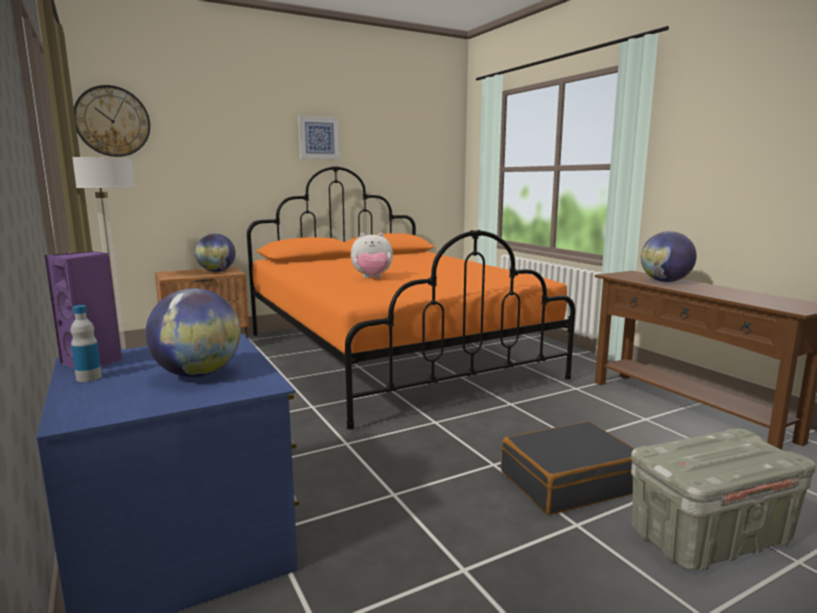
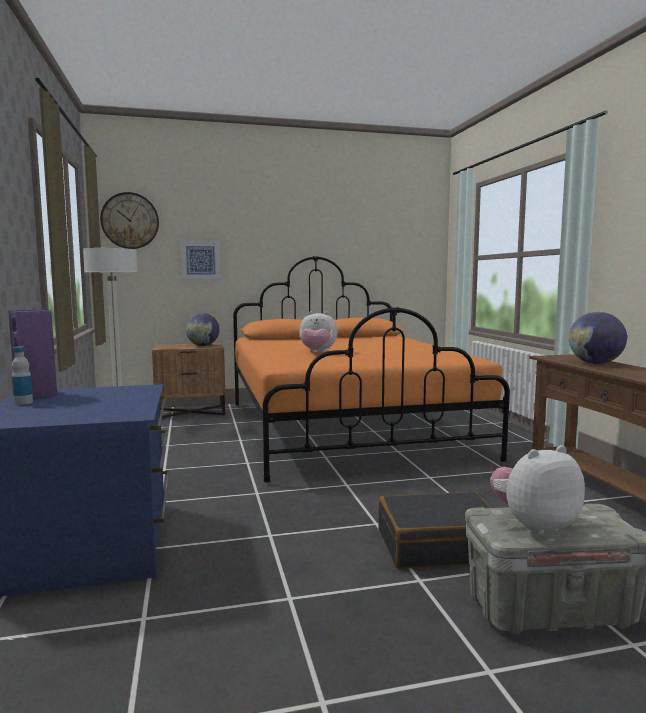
camera: 15 degrees right, 5 degrees down
globe [145,288,241,377] -> none
picture [298,115,340,159] -> picture moved to [180,240,220,279]
none -> plush toy [490,445,585,535]

